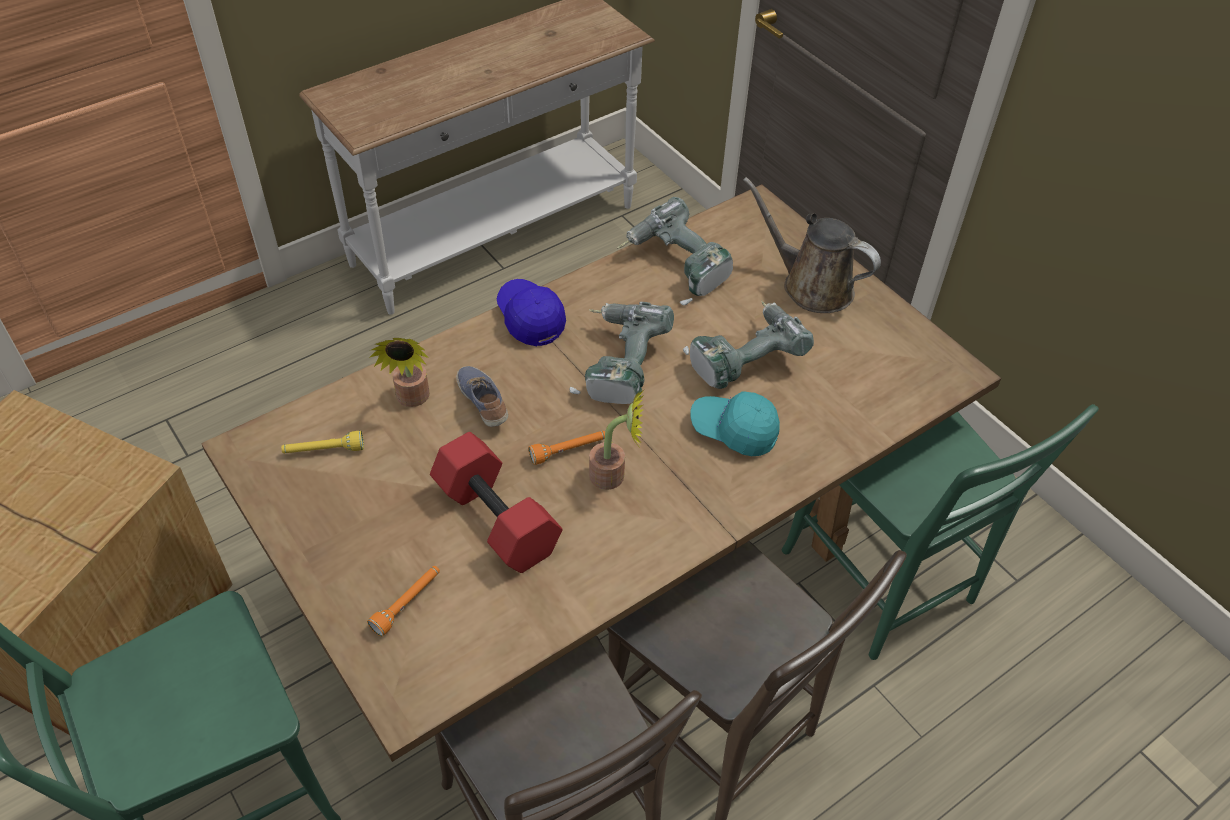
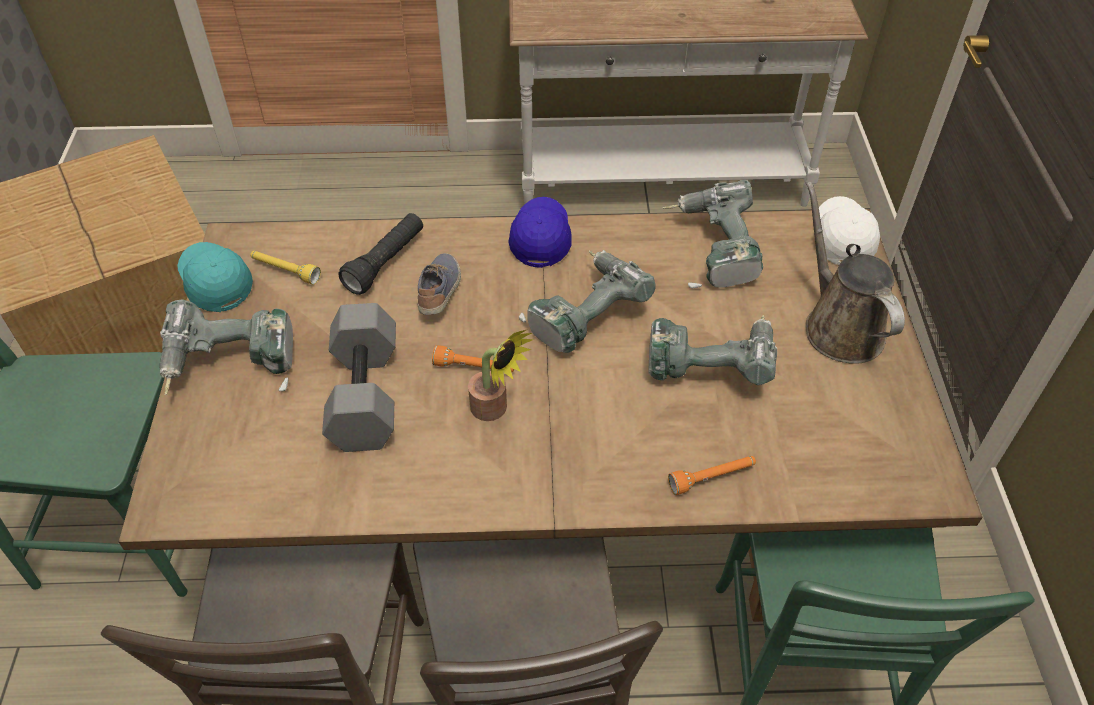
camera: 35 degrees right, 0 degrees up
orange flashlight [367,566,440,637] -> orange flashlight moved to [668,456,756,495]
potted plant [369,338,430,407] -> black flashlight [339,213,423,295]
red dumbbell [430,432,562,573] -> grey dumbbell [322,303,396,452]
turquoise cap [690,391,780,456] -> turquoise cap moved to [177,242,253,312]
none -> power drill [159,299,293,395]
none -> white cap [819,196,880,265]

